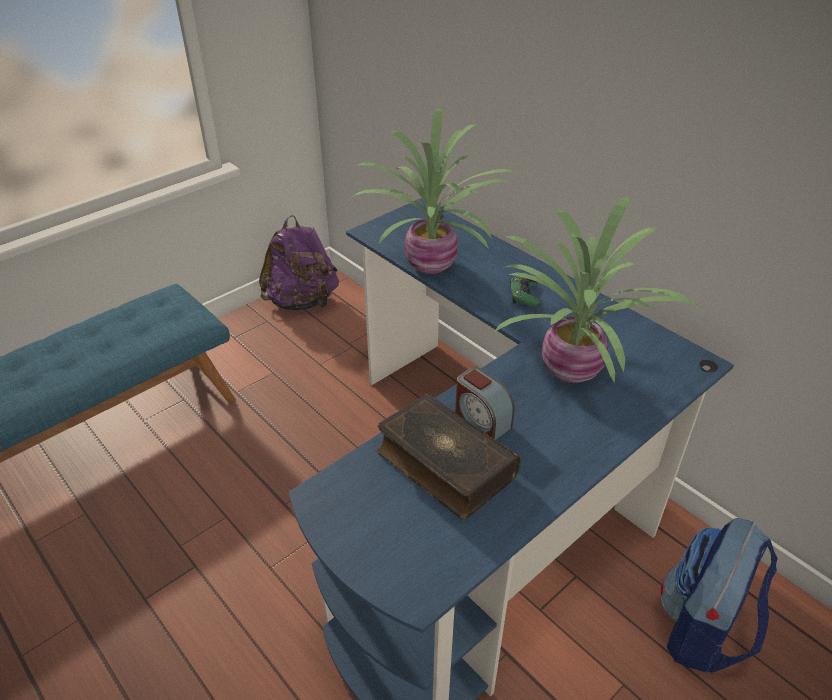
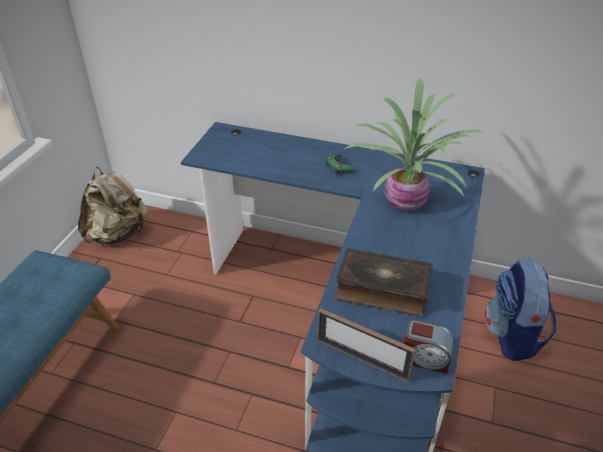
camera: 30 degrees left, 0 degrees up
purple backpack [259,215,339,311] -> beige backpack [78,167,148,244]
potted plant [351,108,515,274] -> none
alarm clock [455,367,514,440] -> alarm clock moved to [404,319,453,374]
none -> picture frame [318,308,416,382]

